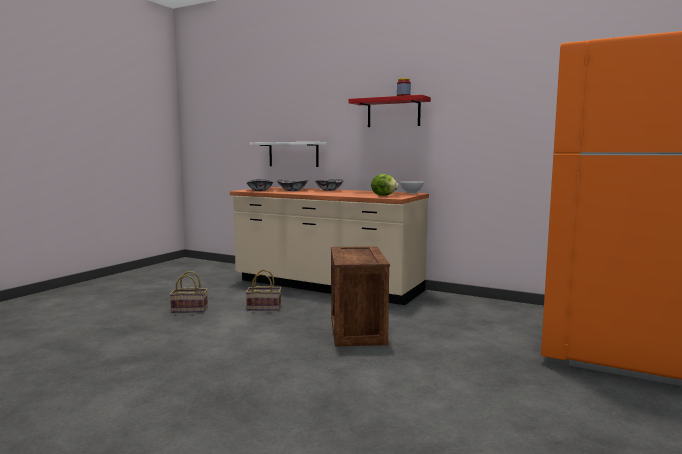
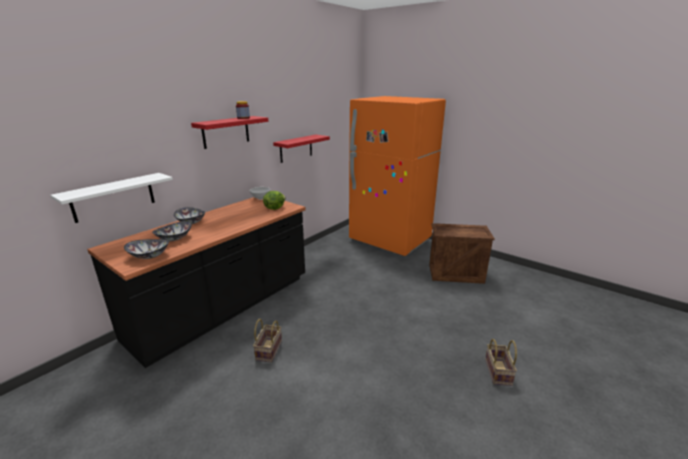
camera: 80 degrees left, 15 degrees up
basket [170,271,208,313] -> basket moved to [485,339,517,386]
beige counter [230,187,429,305] -> black counter [87,197,305,368]
crate [331,246,390,347] -> crate moved to [429,223,495,284]
none -> red shelf [273,135,330,163]

